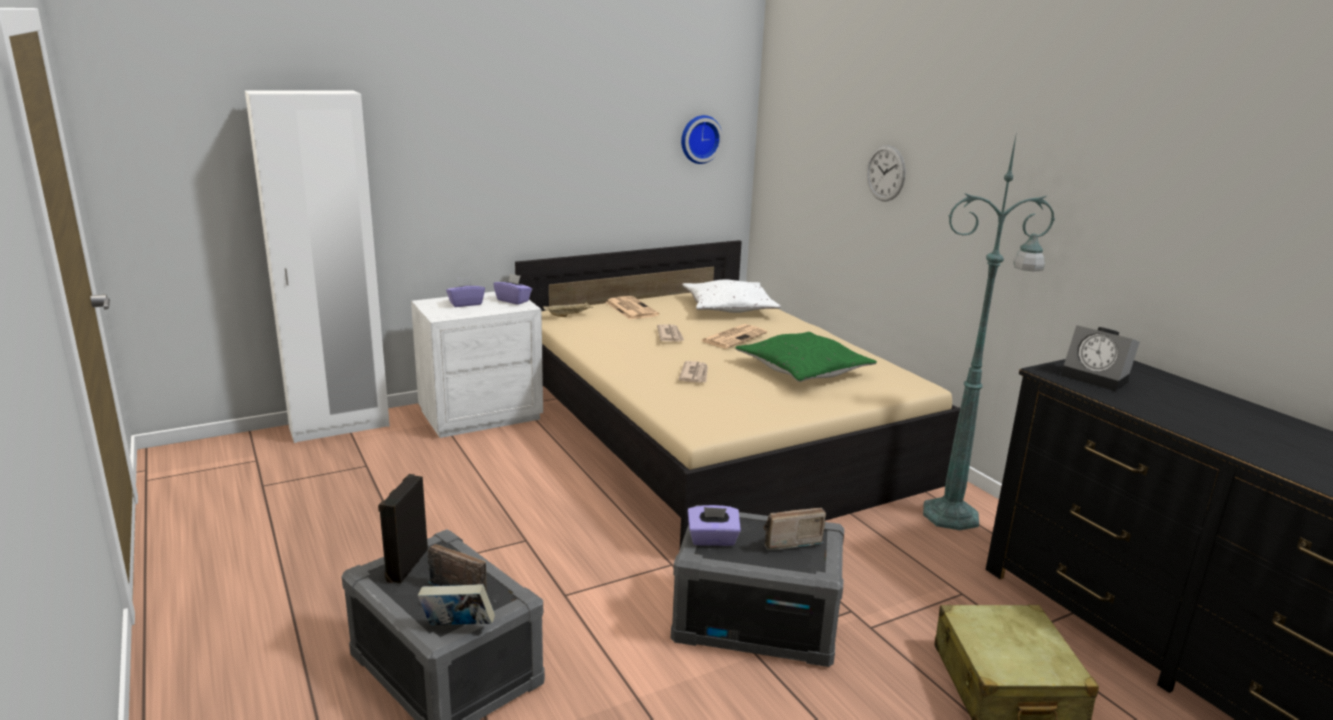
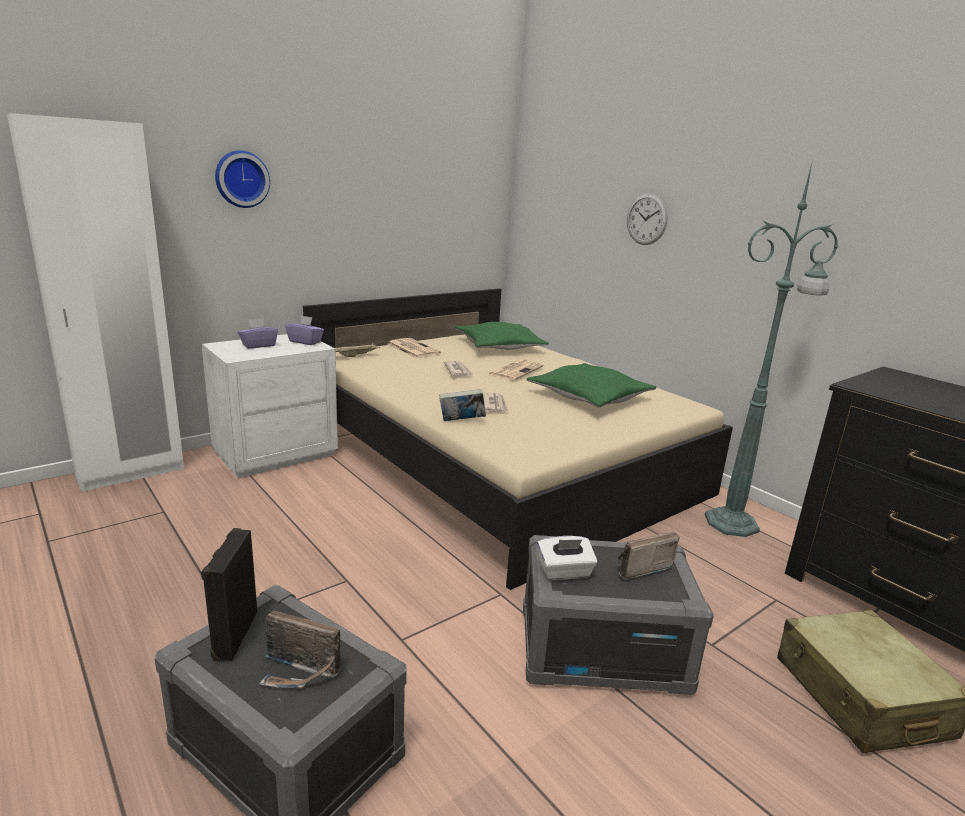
camera: 10 degrees left, 0 degrees up
book [418,584,495,625] -> book moved to [439,389,486,421]
wall clock [681,115,723,164] -> wall clock moved to [215,150,270,208]
white pillow [682,279,781,313] -> green pillow [455,322,549,350]
purple tissue box [688,505,741,546] -> white tissue box [537,536,597,580]
alarm clock [1061,325,1140,391] -> none

